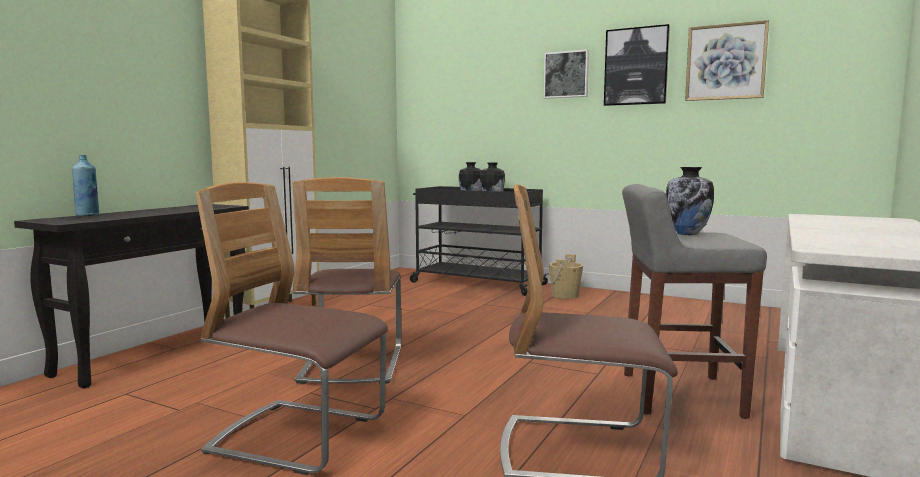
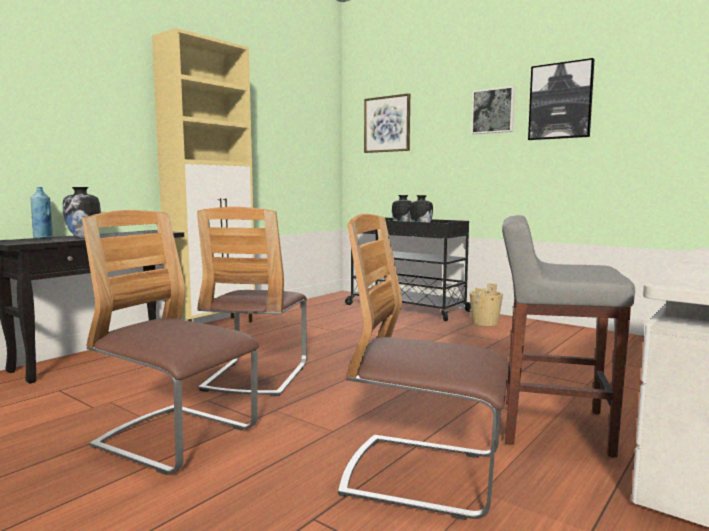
camera: 10 degrees right, 0 degrees up
vase [666,167,714,235] -> vase moved to [63,187,101,238]
picture [685,20,769,101] -> picture moved to [364,93,410,153]

